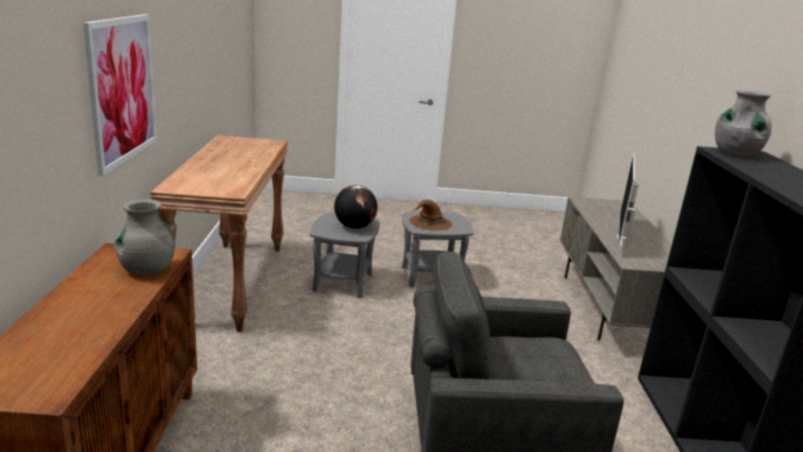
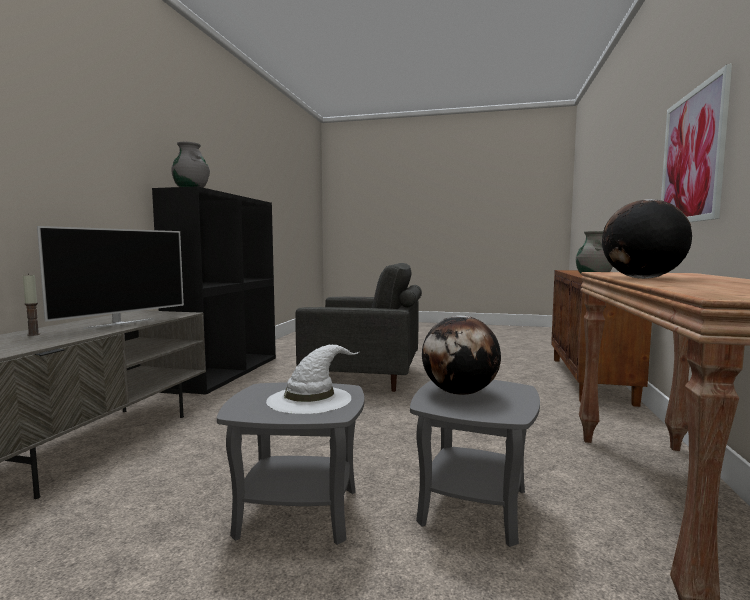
camera: 165 degrees left, 15 degrees down
brown hat [409,199,452,231] -> white hat [266,345,359,414]
none -> globe [602,199,692,279]

